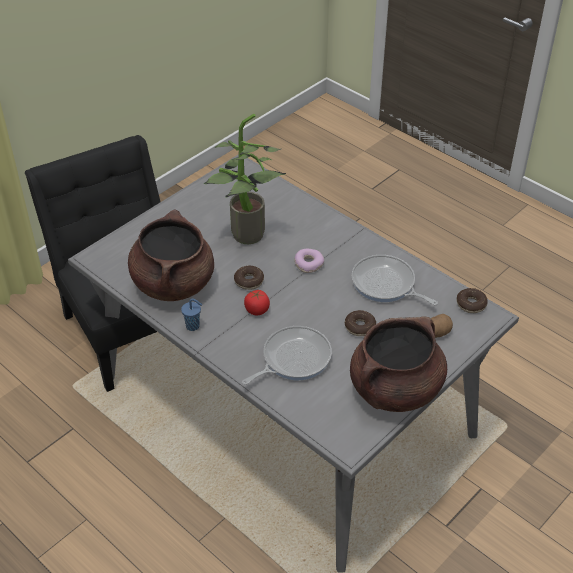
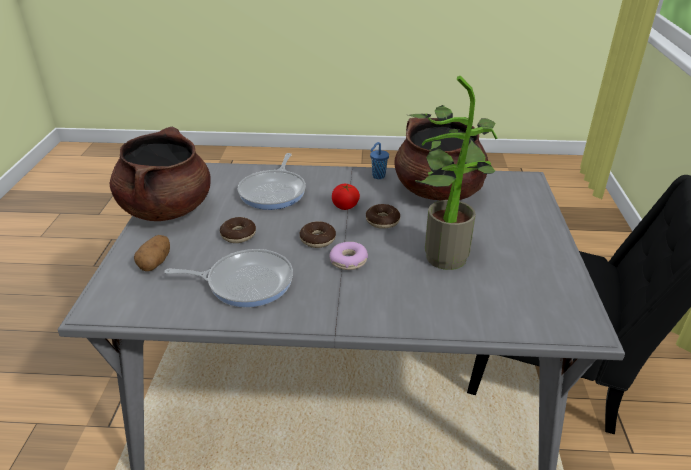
camera: 140 degrees right, 10 degrees down
donut [457,288,488,313] -> donut moved to [300,221,336,248]

